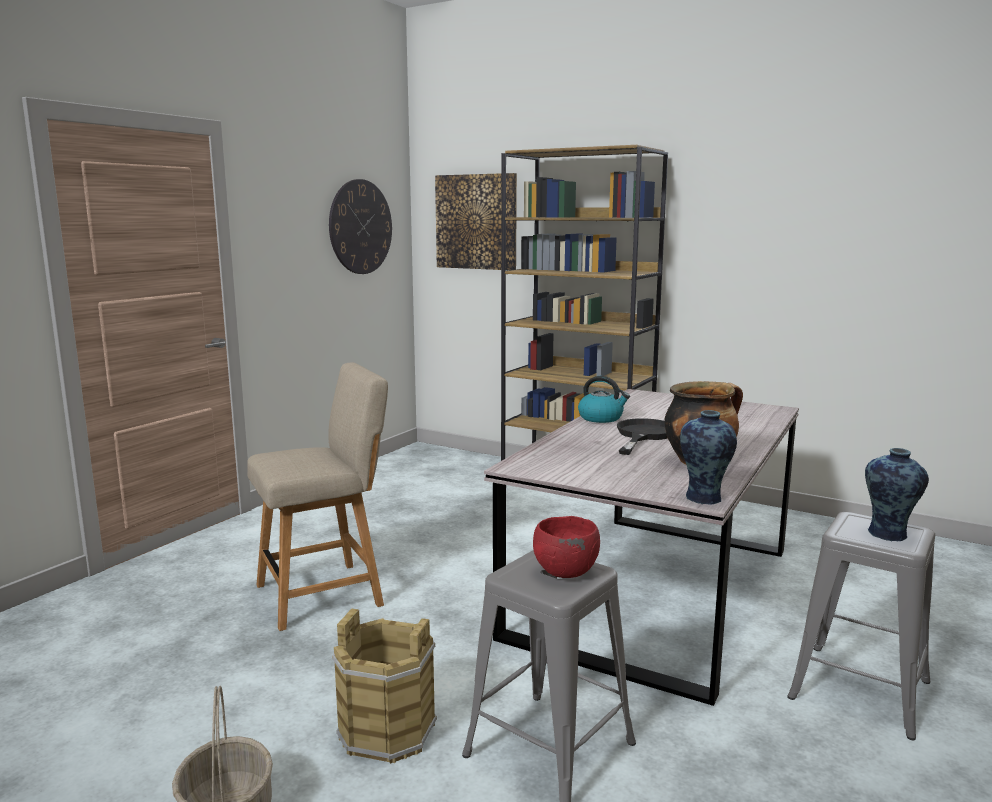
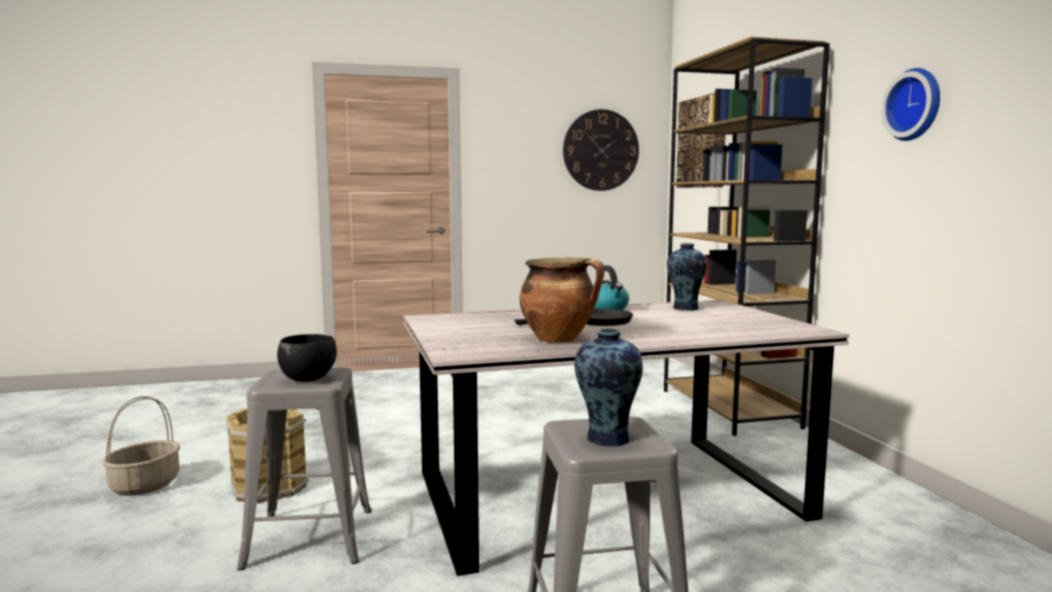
camera: 45 degrees right, 5 degrees down
beige chair [247,363,388,631] -> none
red bowl [533,516,600,578] -> black bowl [277,334,337,382]
vase [680,410,737,504] -> vase moved to [667,243,707,311]
none -> wall clock [881,68,940,141]

